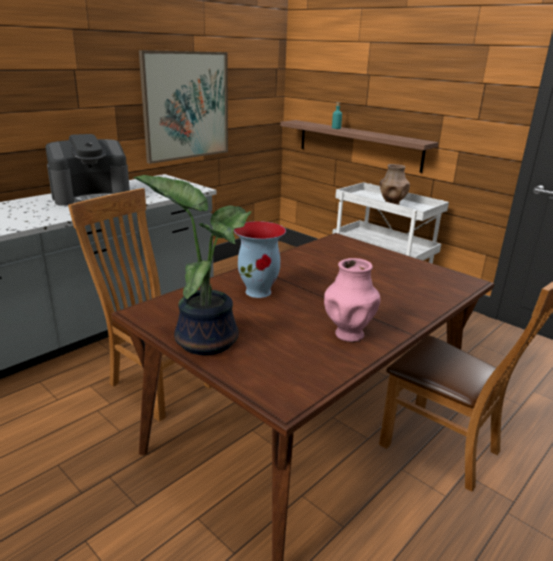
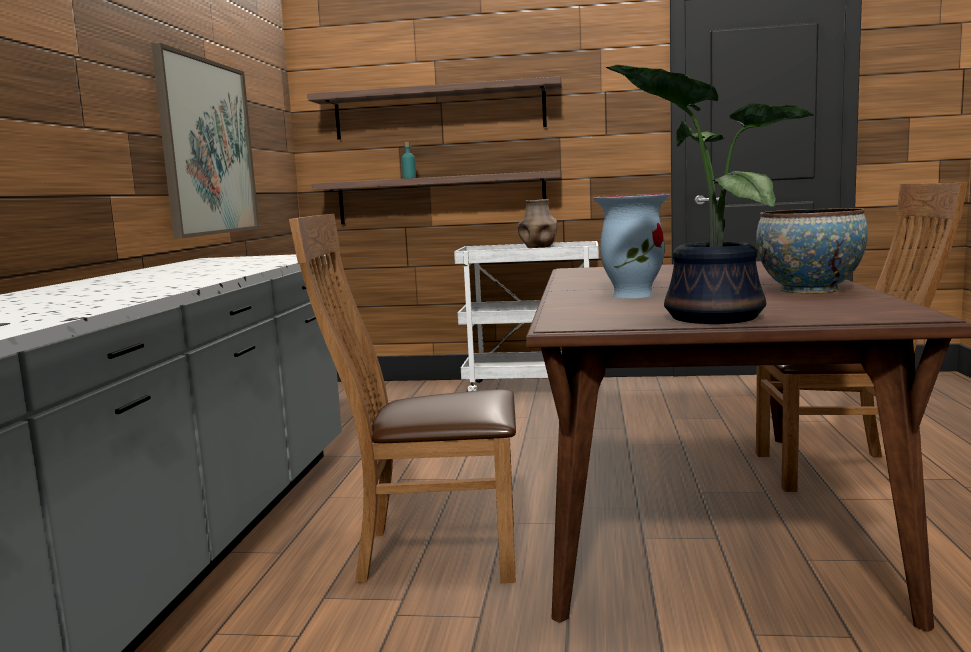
camera: 35 degrees left, 15 degrees down
coffee machine [45,134,130,206] -> none
pink vase [324,258,381,342] -> bowl [756,208,868,294]
none -> shelf [307,76,562,140]

